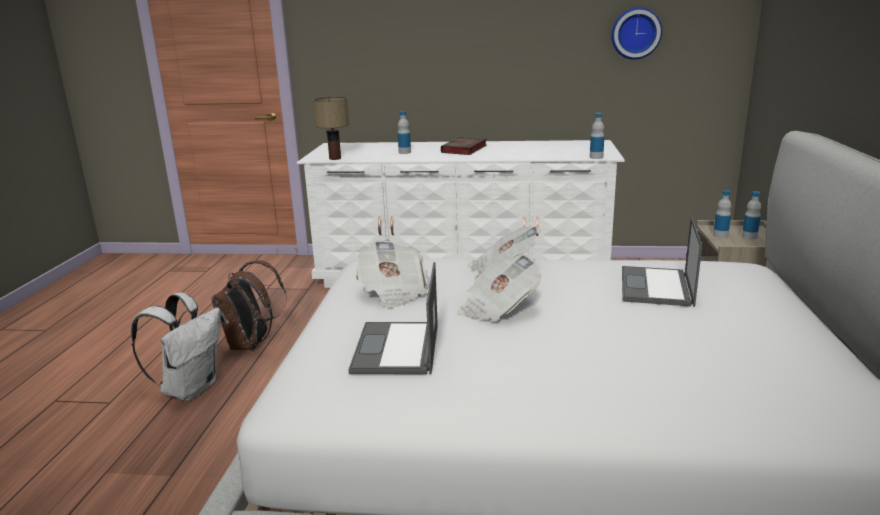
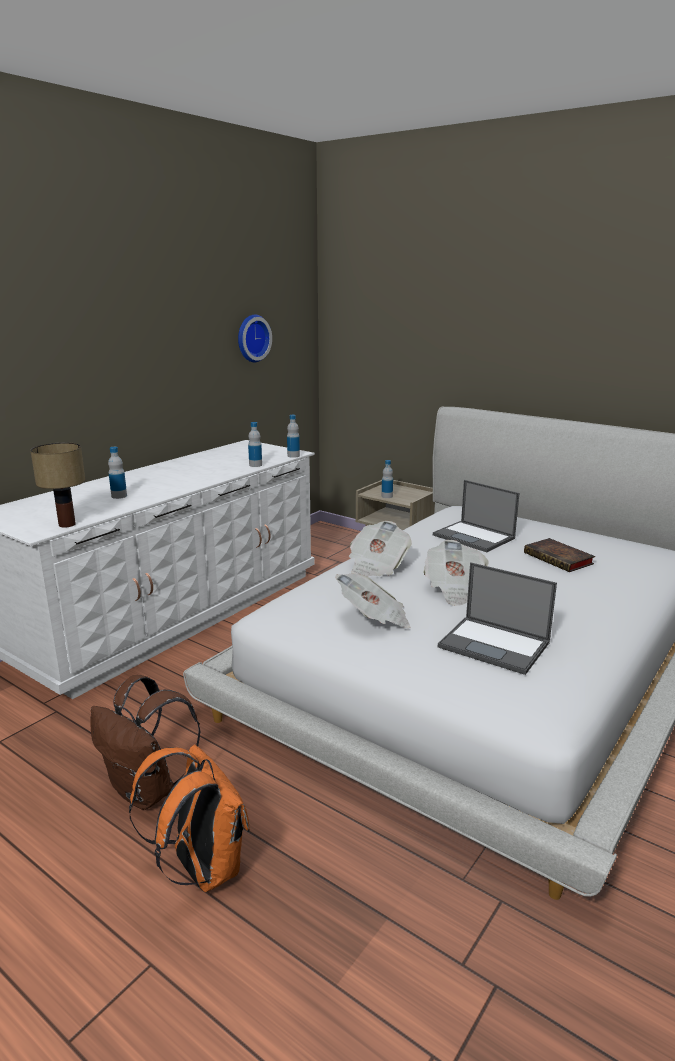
camera: 60 degrees left, 0 degrees up
white backpack [131,292,221,401] -> orange backpack [129,745,250,892]
book [441,137,487,155] -> book moved to [524,538,595,572]
bottle [742,191,761,240] -> bottle moved to [248,422,262,467]

